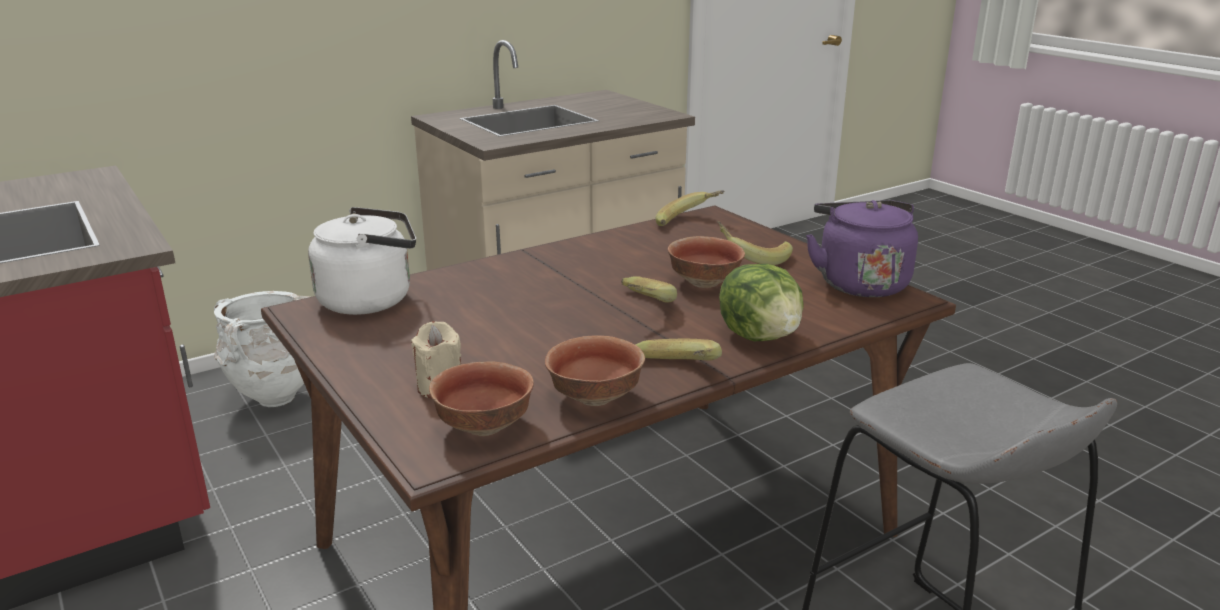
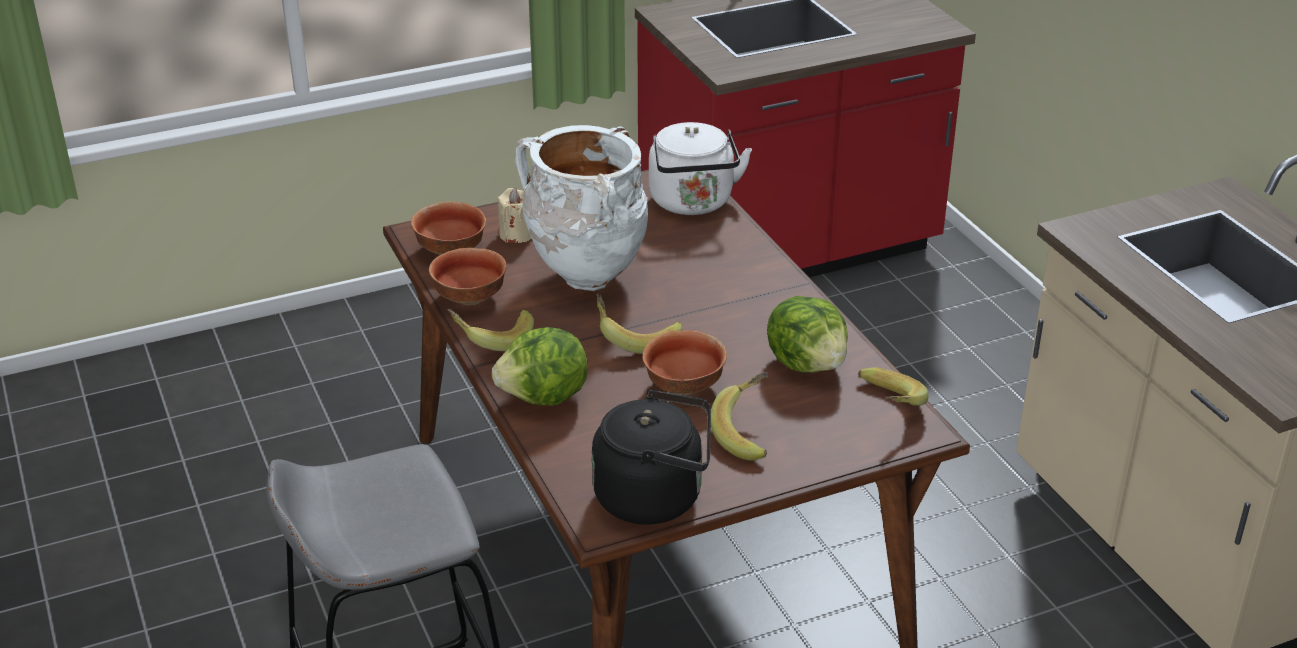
camera: 100 degrees right, 10 degrees up
white vase [214,291,310,407] -> white vase moved to [514,125,649,291]
purple kettle [806,200,918,297] -> black kettle [592,389,711,525]
none -> lettuce [767,296,848,373]

